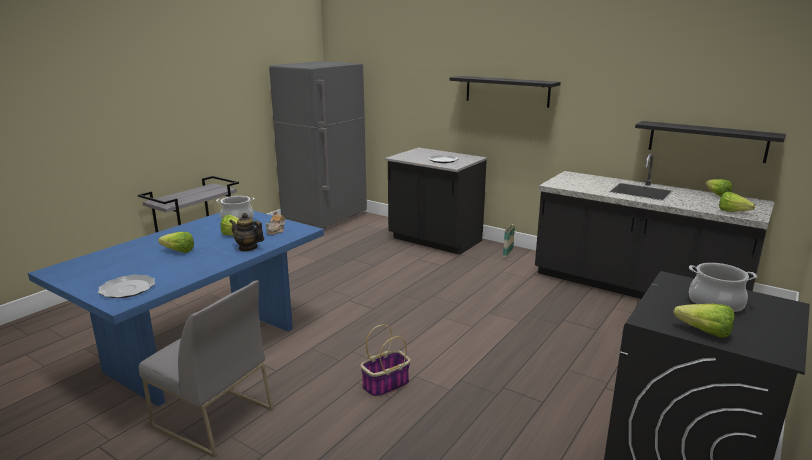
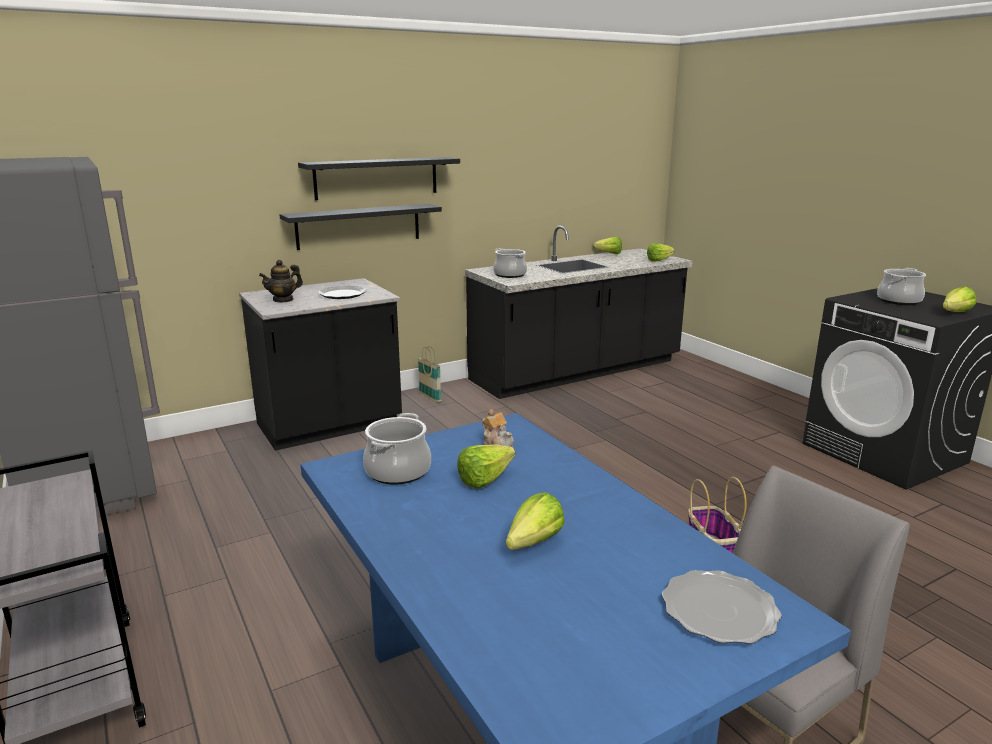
camera: 65 degrees left, 0 degrees up
teapot [229,213,264,252] -> teapot moved to [259,260,303,303]
black shelf [635,121,786,163] -> black shelf moved to [279,204,442,250]
none -> cooking pot [493,248,527,278]

